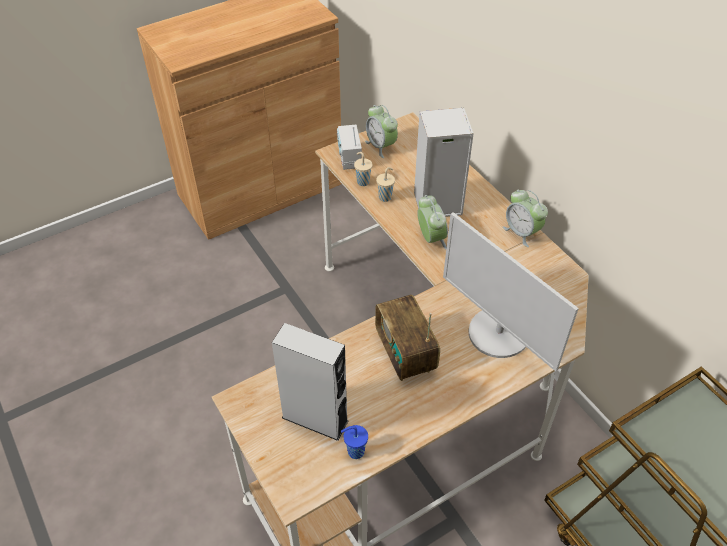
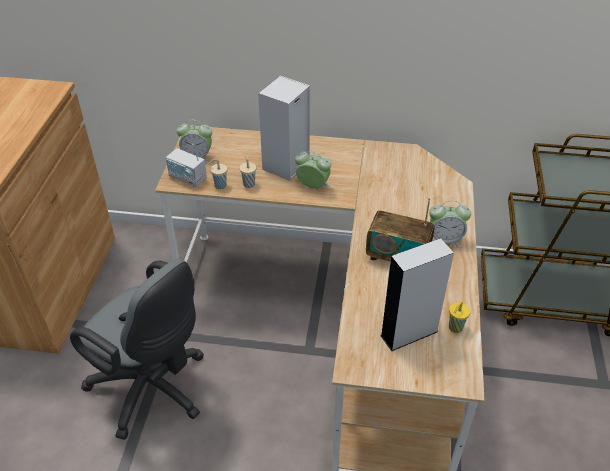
camera: 50 degrees left, 5 degrees down
blue cup [341,425,368,459] -> yellow cup [449,301,470,333]
monitor [443,212,579,371] -> none
alarm clock [503,190,548,247] -> alarm clock moved to [429,201,471,248]
none -> grey office chair [70,258,204,440]

